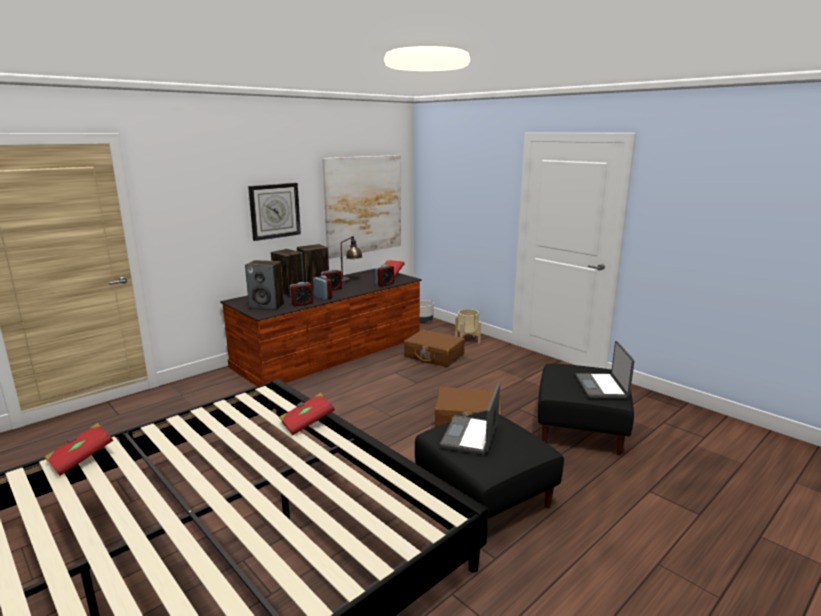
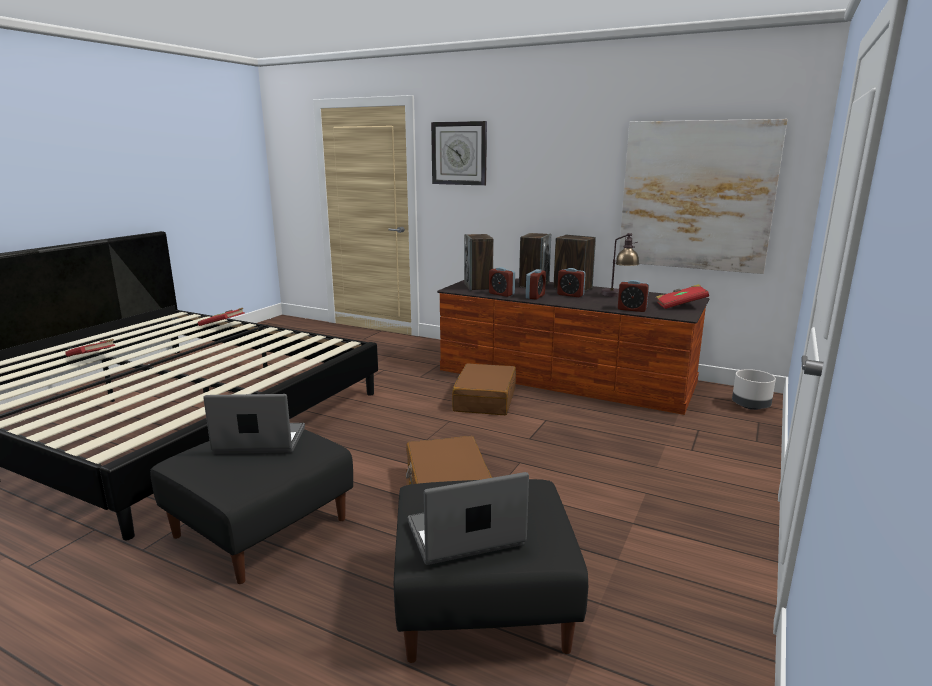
camera: 70 degrees right, 0 degrees up
wall clock [248,183,301,241] -> wall clock moved to [431,121,487,186]
red book [279,393,335,435] -> red book moved to [65,339,115,357]
brown suitcase [404,329,465,367] -> brown suitcase moved to [452,363,516,415]
beige planter [455,309,481,344] -> none

